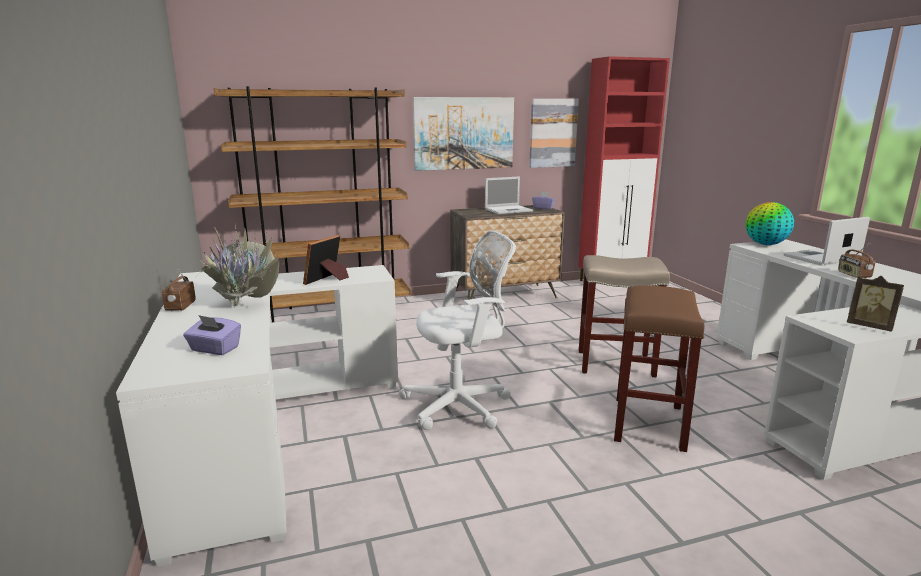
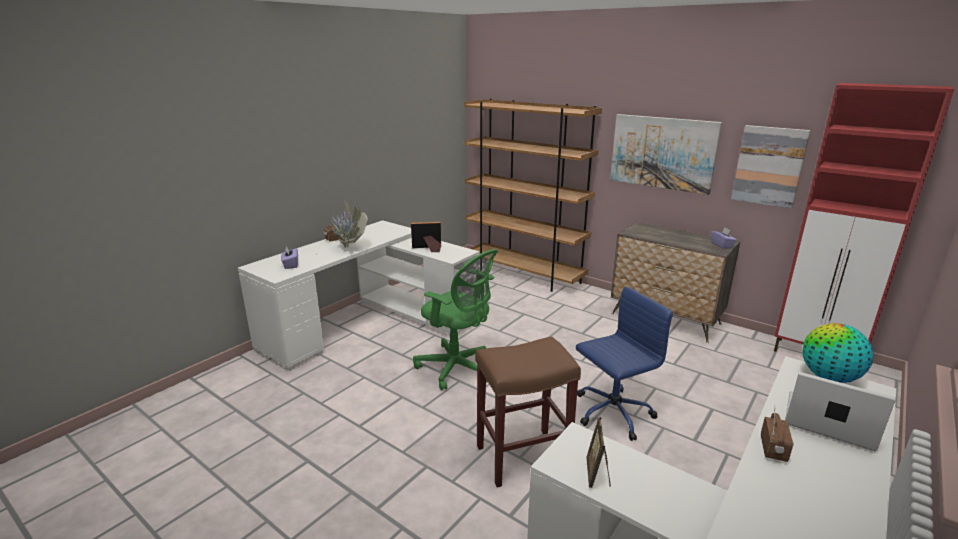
camera: 55 degrees right, 5 degrees up
white office chair [399,230,516,430] -> green office chair [413,249,498,391]
laptop [485,176,533,214] -> none
beige stool [579,255,670,377] -> blue office chair [576,287,673,441]
radio [838,243,875,278] -> radio turned 150 degrees clockwise [761,408,794,462]

